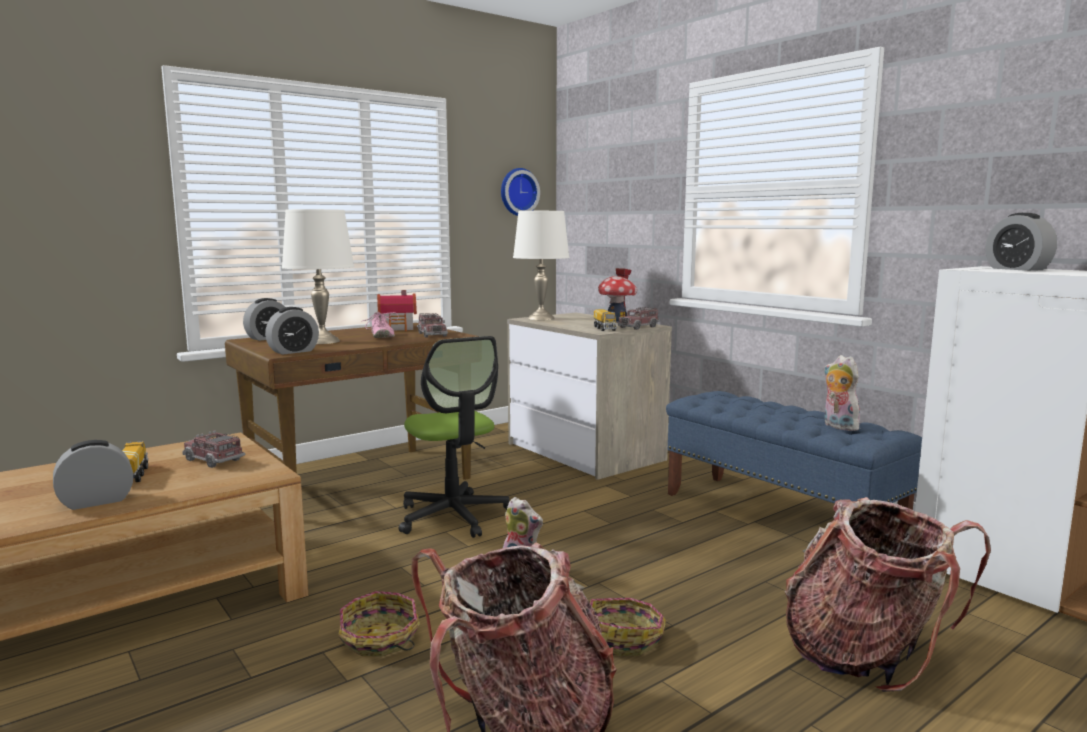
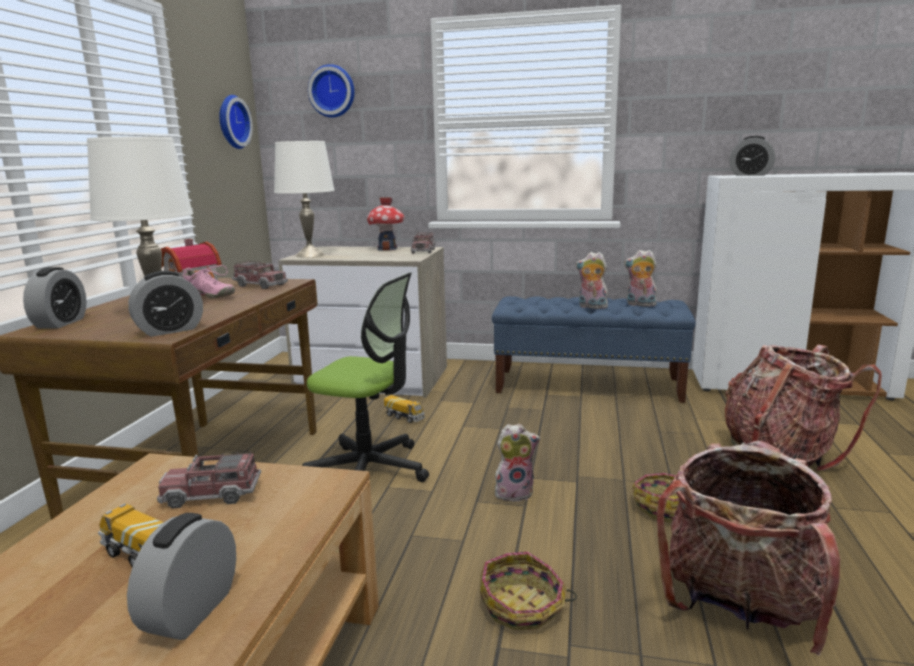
camera: 40 degrees left, 5 degrees up
alarm clock [265,307,319,355] -> alarm clock turned 45 degrees clockwise [128,271,203,337]
toy truck [594,309,617,331] -> toy truck moved to [384,395,425,423]
none -> wall clock [308,64,355,117]
none -> plush toy [576,252,608,309]

